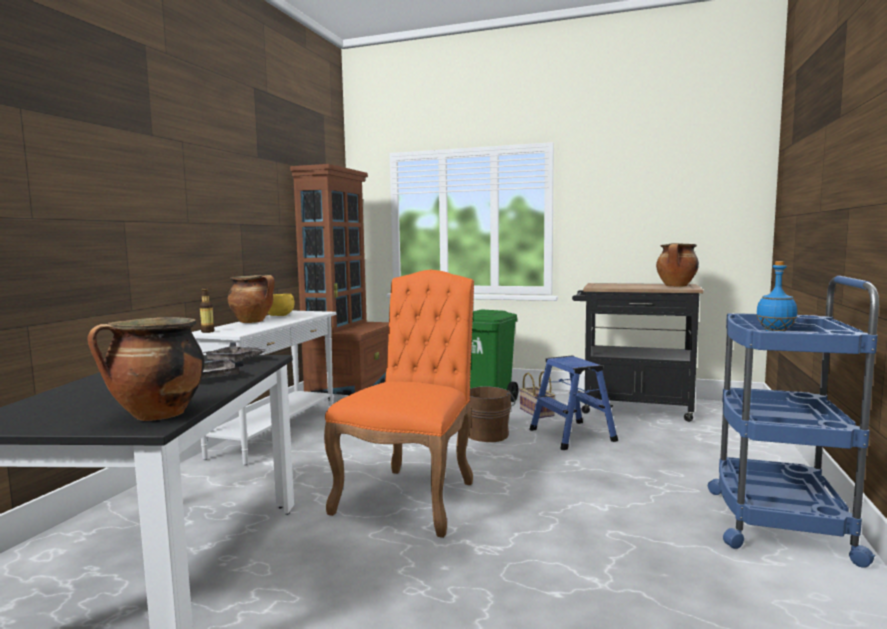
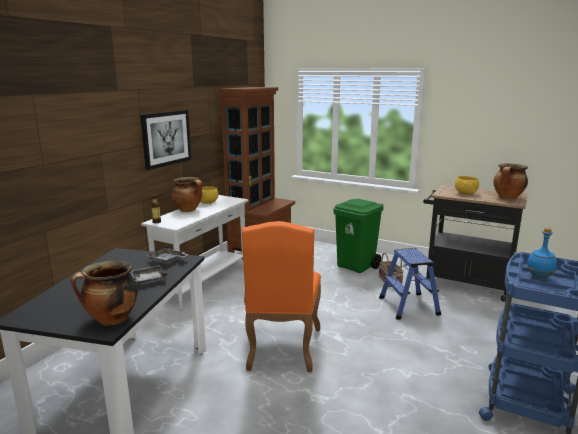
camera: 10 degrees right, 10 degrees up
orange chair [324,270,474,538] -> orange chair turned 150 degrees clockwise [242,221,321,372]
brown bucket [468,386,515,442] -> none
none -> picture [140,110,191,170]
none -> yellow bowl [455,176,479,195]

